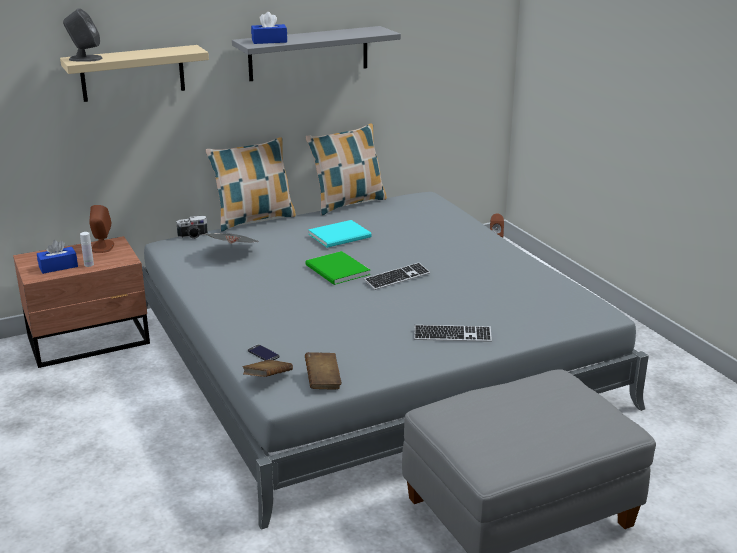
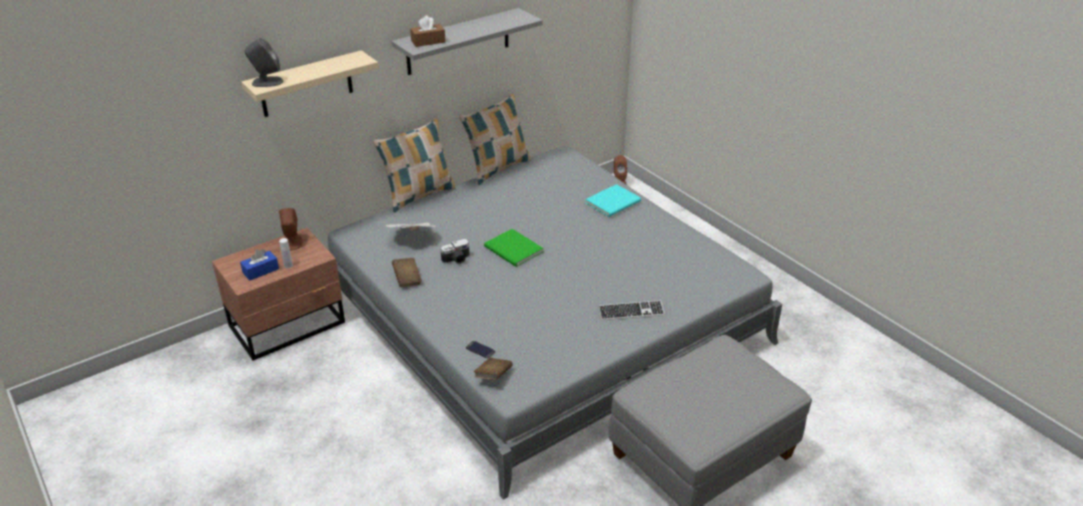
camera: 10 degrees left, 10 degrees up
camera [176,216,208,239] -> camera moved to [441,239,469,264]
blue tissue box [251,12,287,44] -> brown tissue box [410,16,446,47]
brown book [305,352,342,389] -> brown book moved to [392,258,422,287]
turquoise book [308,220,371,248] -> turquoise book moved to [585,184,641,217]
keyboard [364,263,430,290] -> none

